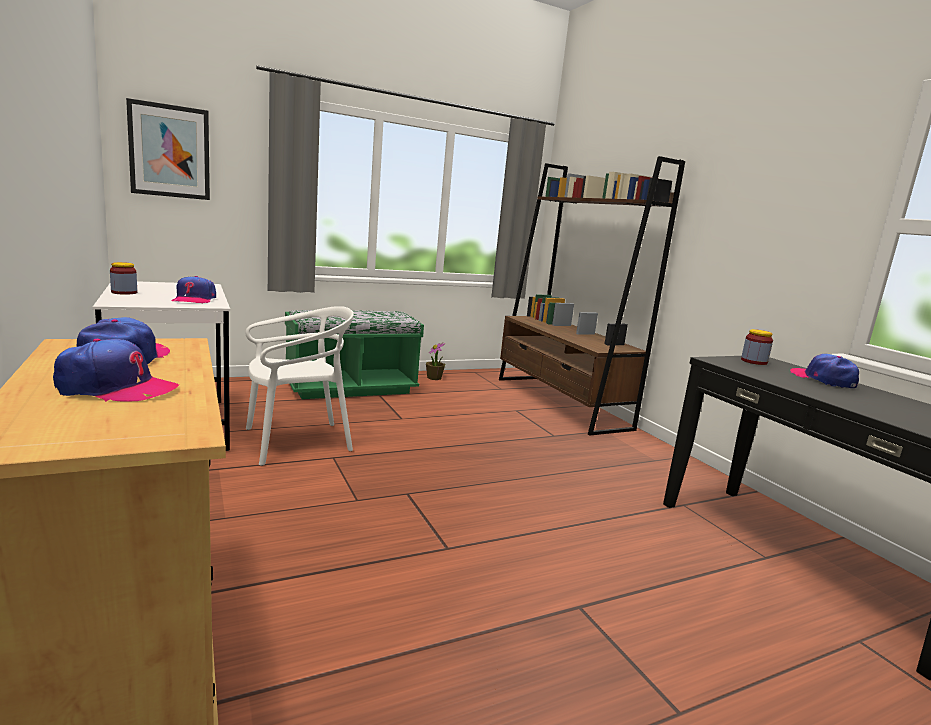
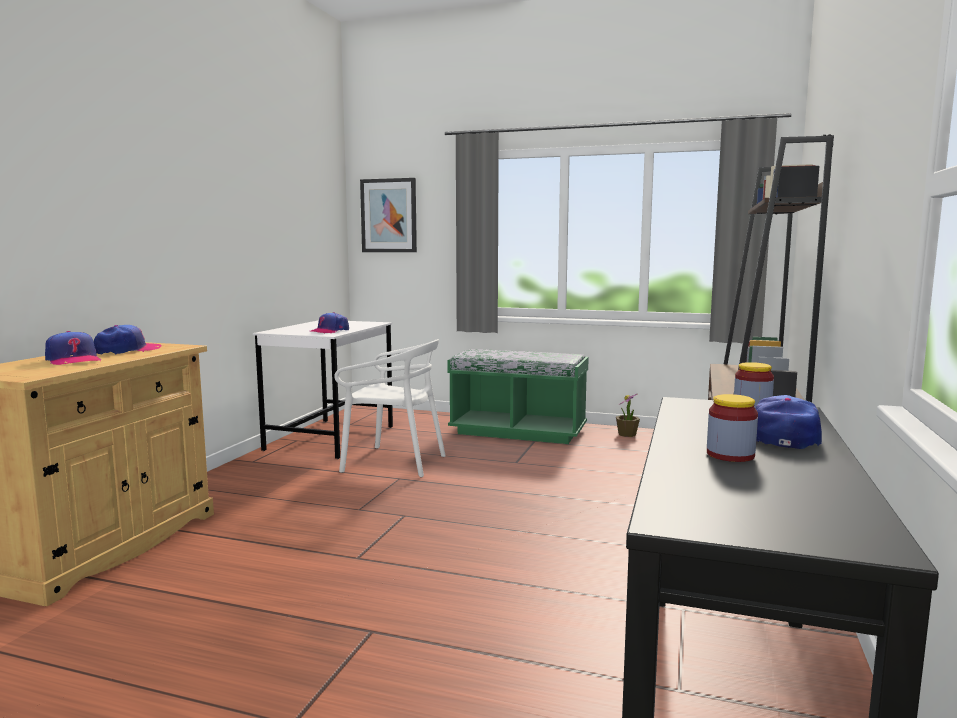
camera: 45 degrees right, 5 degrees down
jar [110,262,137,295] -> jar moved to [707,394,758,462]

